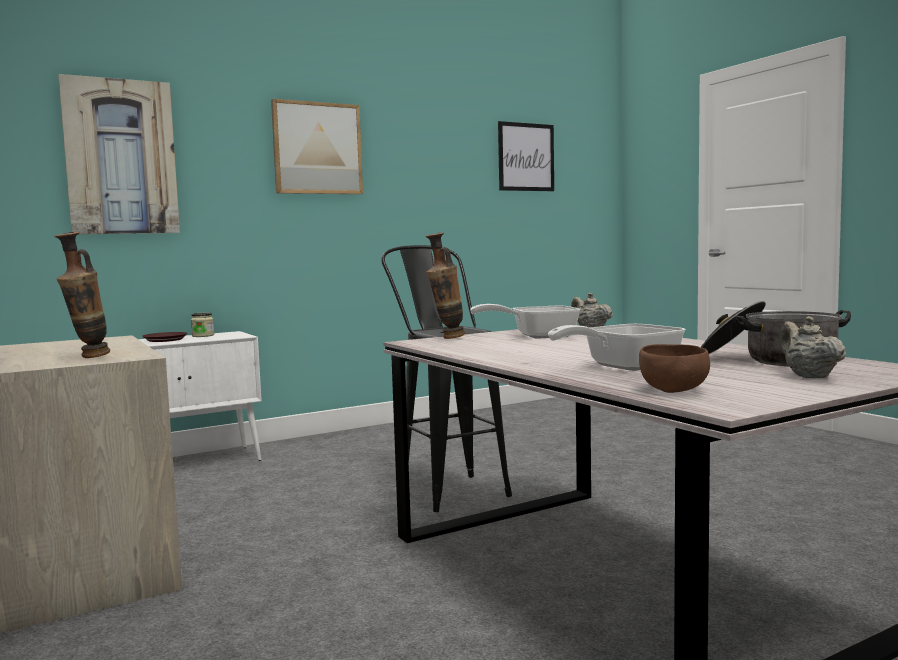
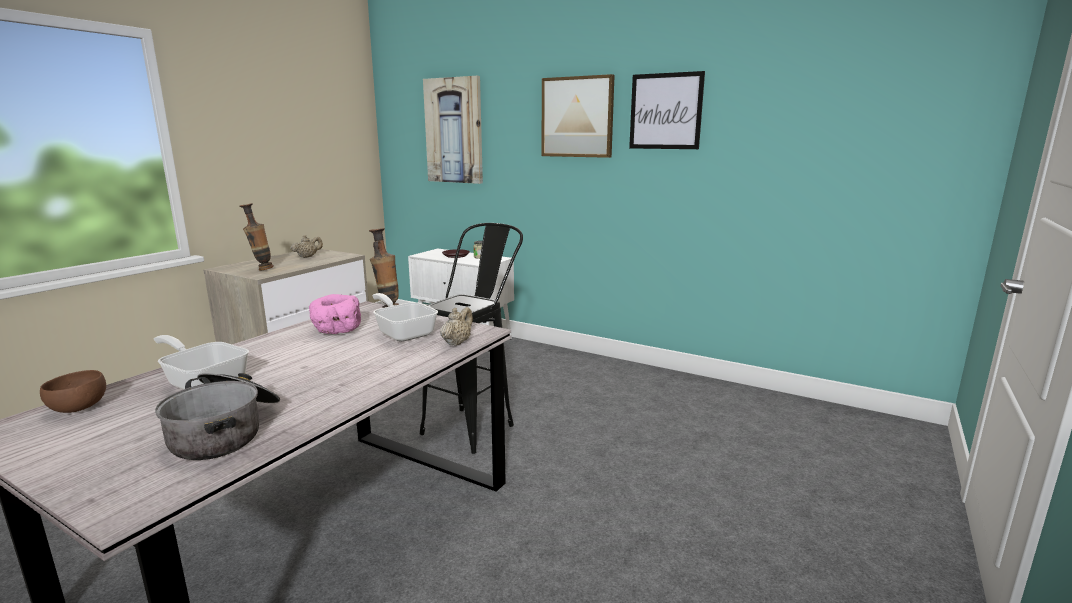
camera: 60 degrees right, 10 degrees up
picture [498,121,554,191] -> picture moved to [629,71,705,149]
beige teapot [780,316,846,378] -> beige teapot moved to [291,235,323,258]
none -> pink bowl [309,294,361,334]

